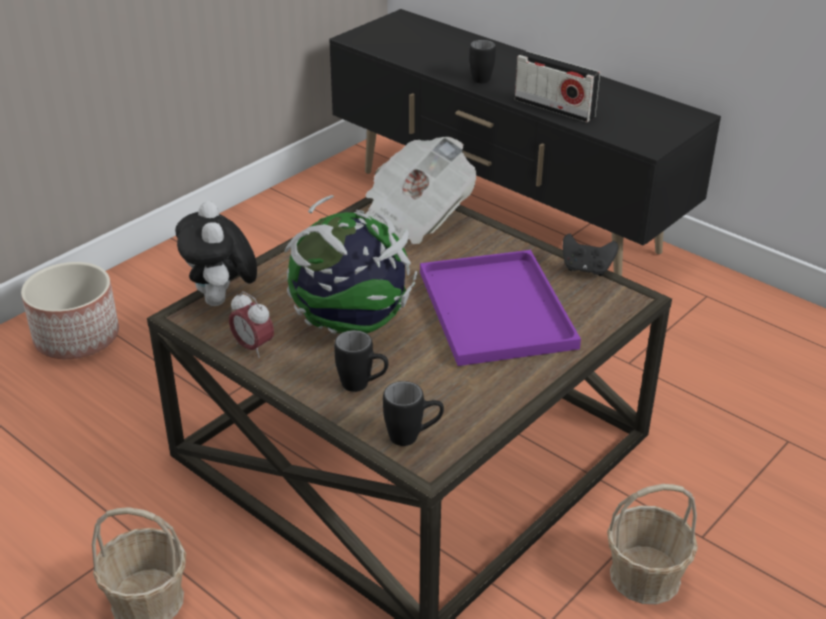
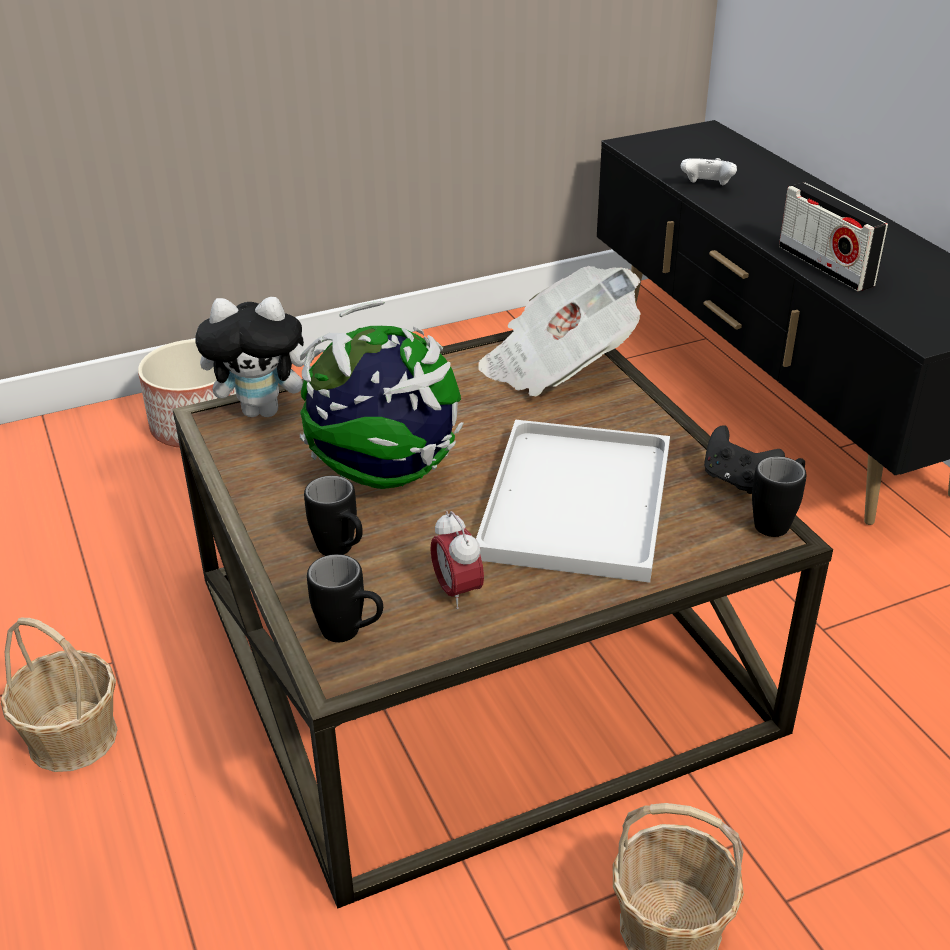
camera: 25 degrees right, 0 degrees up
plush toy [175,201,257,306] -> plush toy turned 105 degrees counterclockwise [195,297,312,417]
alarm clock [229,291,274,358] -> alarm clock moved to [430,511,484,610]
purple tray [420,250,581,366] -> white tray [476,420,670,583]
black mug [469,40,496,83] -> black mug moved to [752,456,806,537]
none -> white game controller [681,158,737,185]

